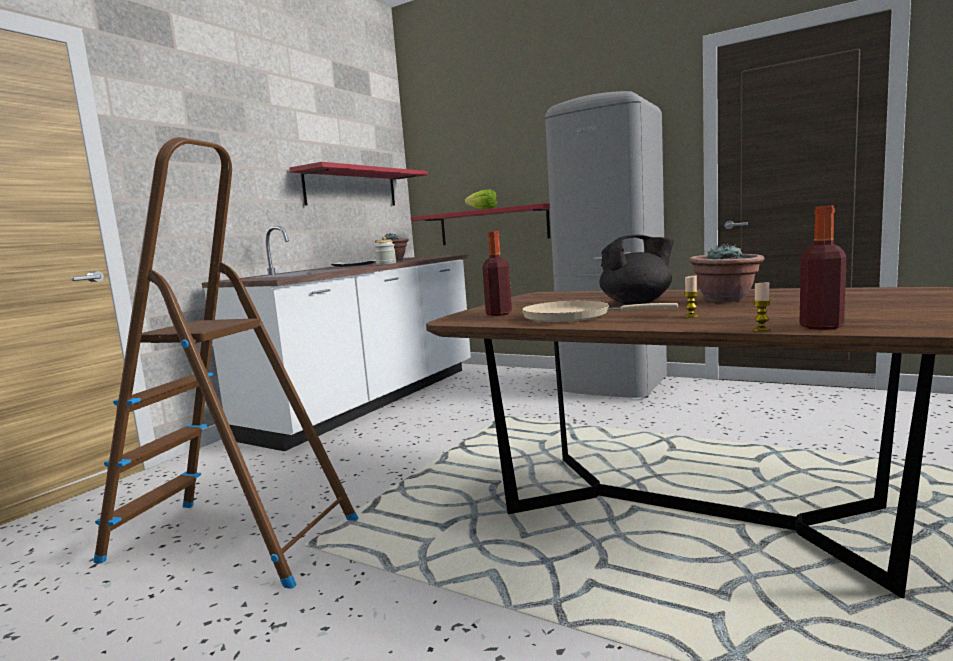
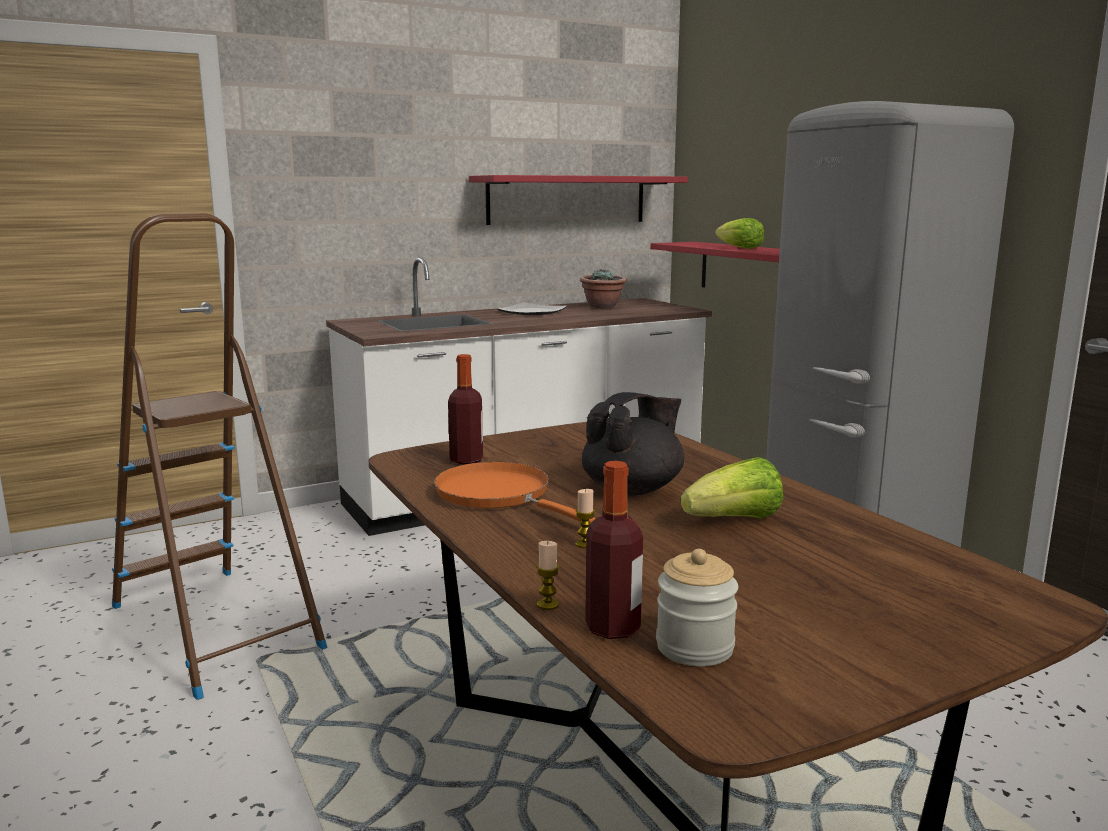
camera: 30 degrees right, 5 degrees up
jar [374,236,396,265] -> jar moved to [656,549,738,666]
beige frying pan [522,301,678,322] -> orange frying pan [434,462,595,522]
black teapot [599,235,674,305] -> black teapot turned 60 degrees counterclockwise [582,392,684,495]
potted plant [689,243,764,302] -> lettuce [681,457,783,519]

